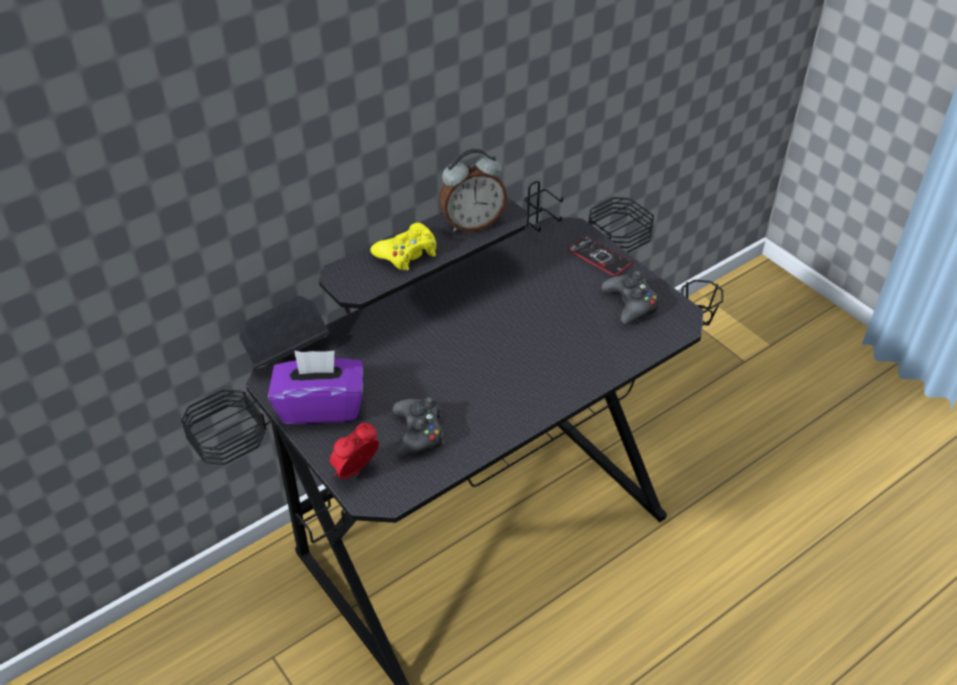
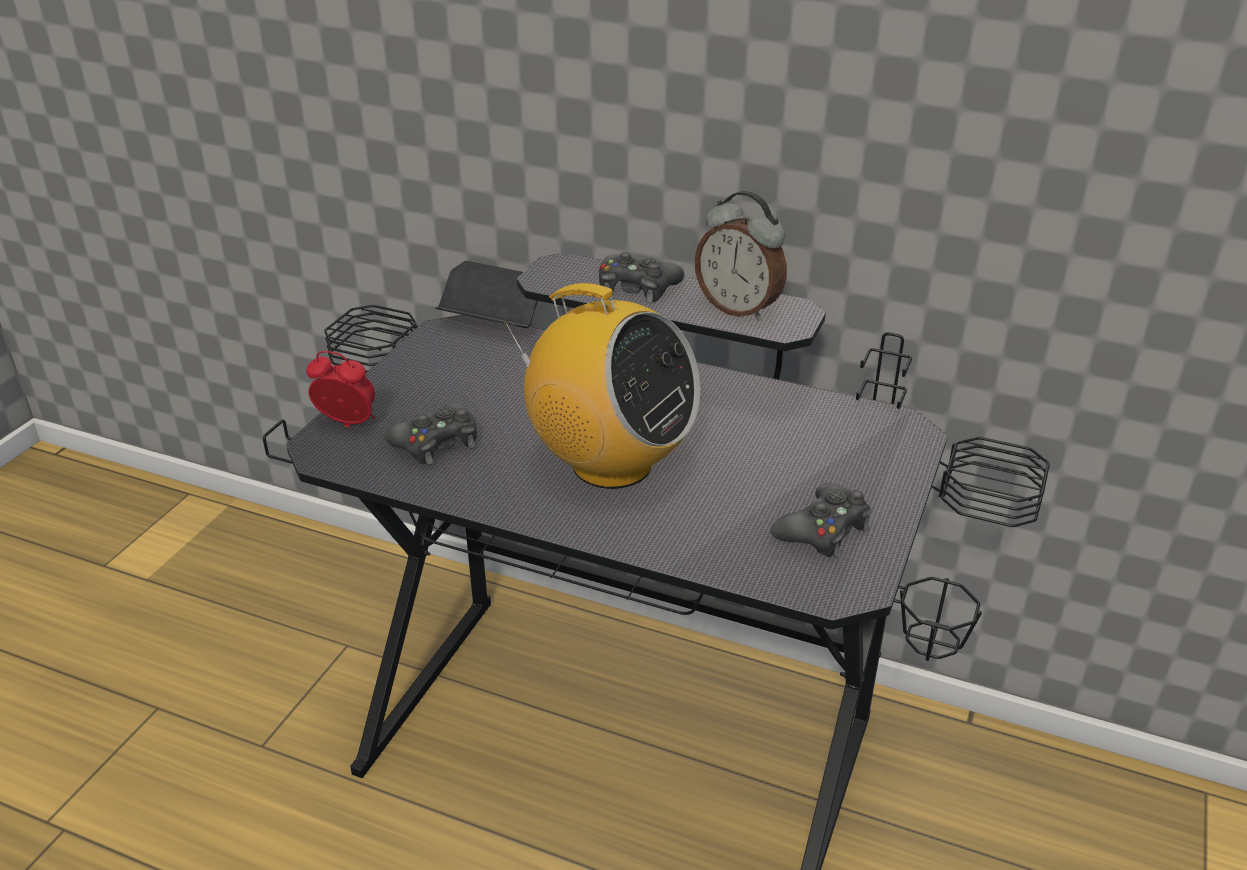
camera: 60 degrees right, 10 degrees down
purple tissue box [268,351,363,424] -> none
yellow game controller [370,223,436,271] -> black game controller [599,252,684,303]
phone [568,236,632,276] -> none
none -> radio [504,283,701,489]

